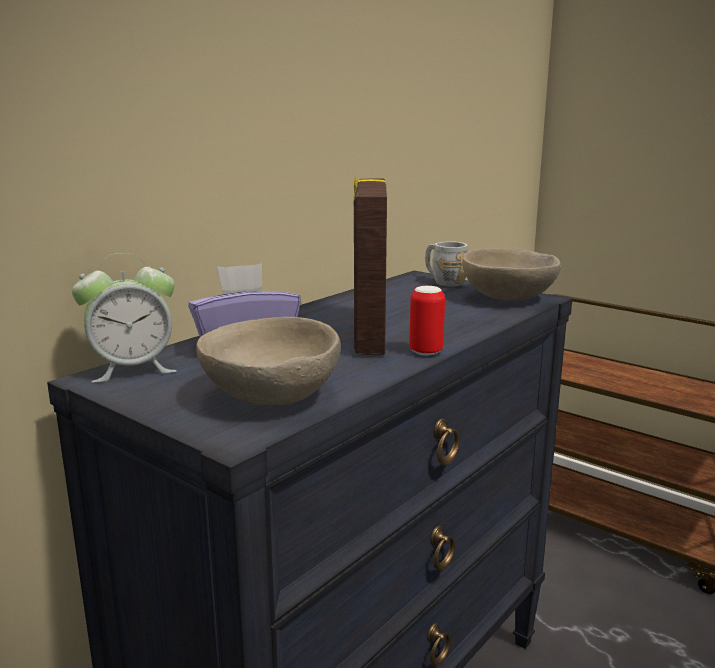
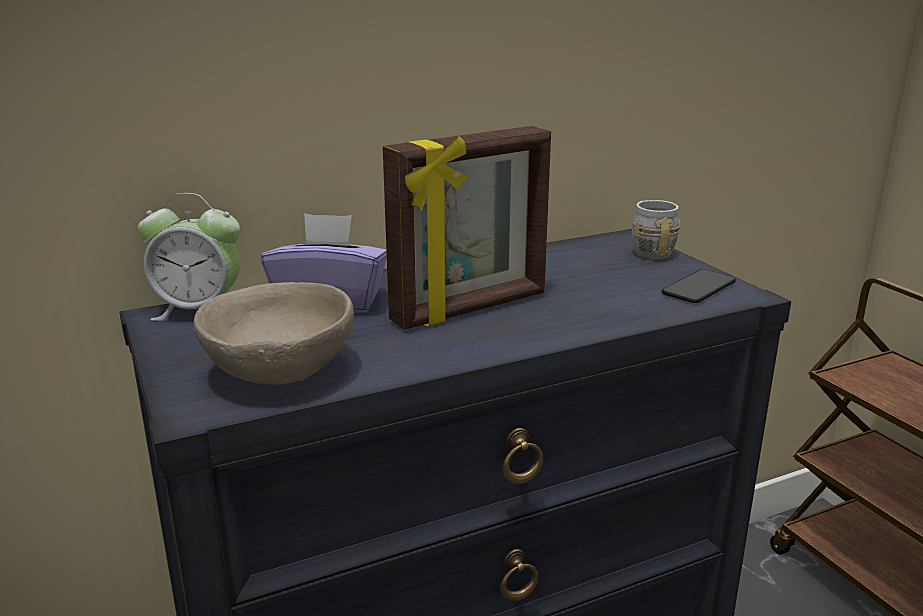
camera: 25 degrees right, 5 degrees up
picture frame [353,177,387,355] -> picture frame turned 150 degrees counterclockwise [383,126,551,330]
can [409,286,445,356] -> none
beige bowl [462,248,561,301] -> phone [662,269,736,303]

